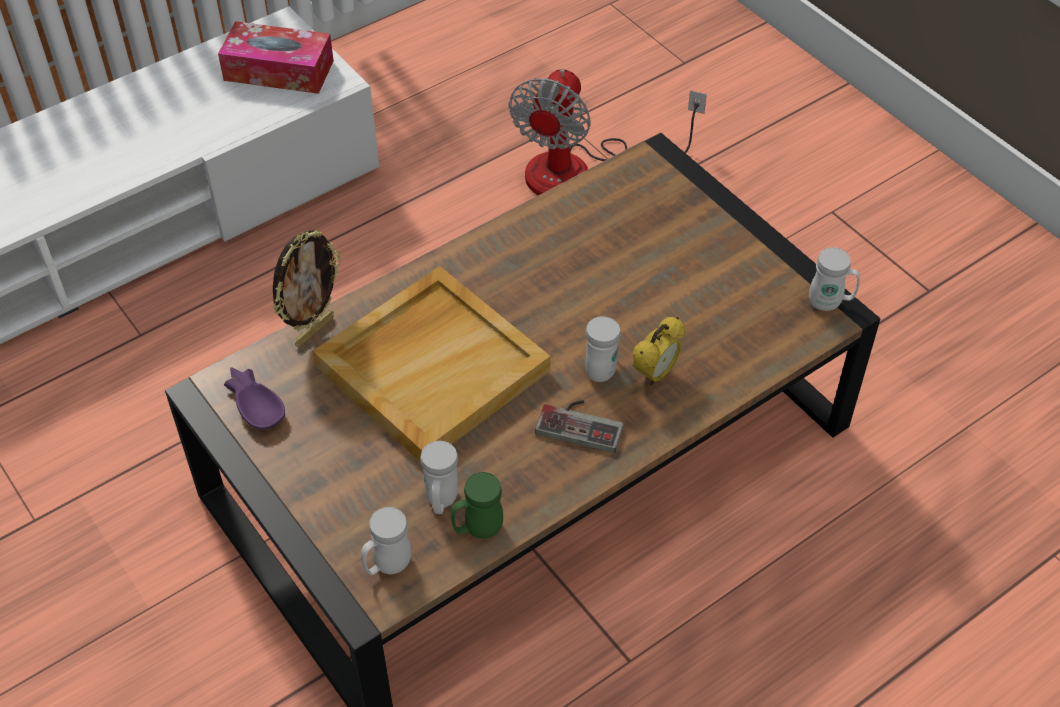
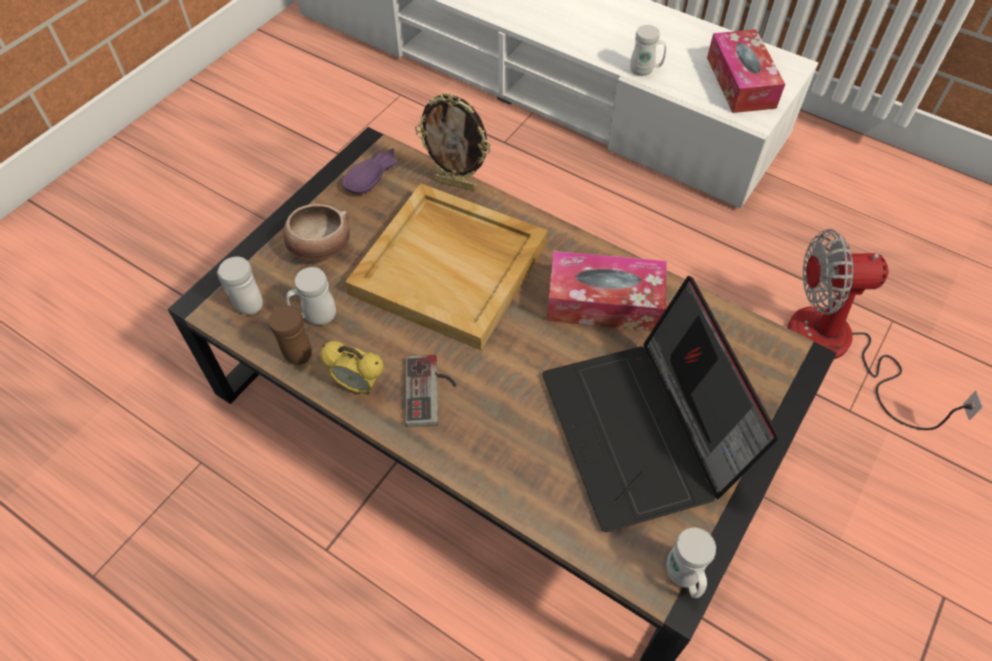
camera: 70 degrees right, 5 degrees up
green mug [451,472,503,539] -> brown mug [269,306,312,365]
white mug [586,316,621,382] -> white mug moved to [630,25,666,76]
alarm clock [633,317,685,386] -> alarm clock moved to [320,341,384,395]
none -> bowl [283,204,350,260]
none -> laptop [542,276,779,532]
none -> tissue box [547,251,667,331]

